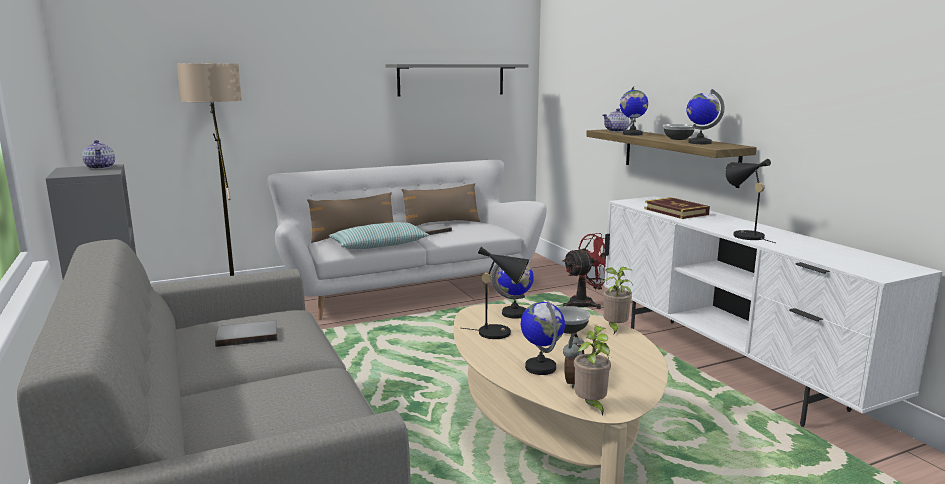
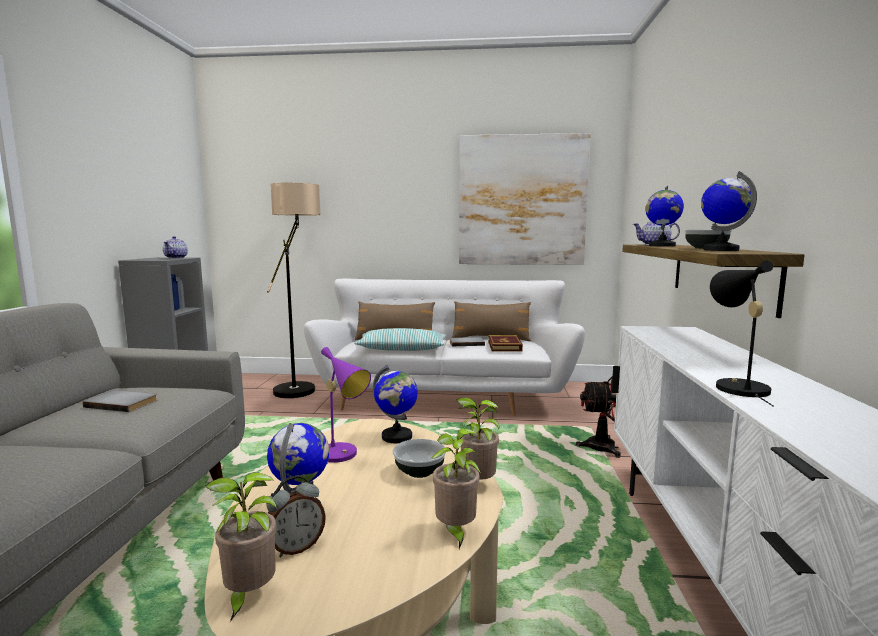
camera: 30 degrees right, 5 degrees down
grey shelf [385,64,529,97] -> picture [459,133,591,265]
black table lamp [462,247,529,339] -> purple table lamp [321,347,371,463]
book [644,197,710,219] -> book moved to [488,335,523,352]
none -> potted plant [432,428,481,549]

